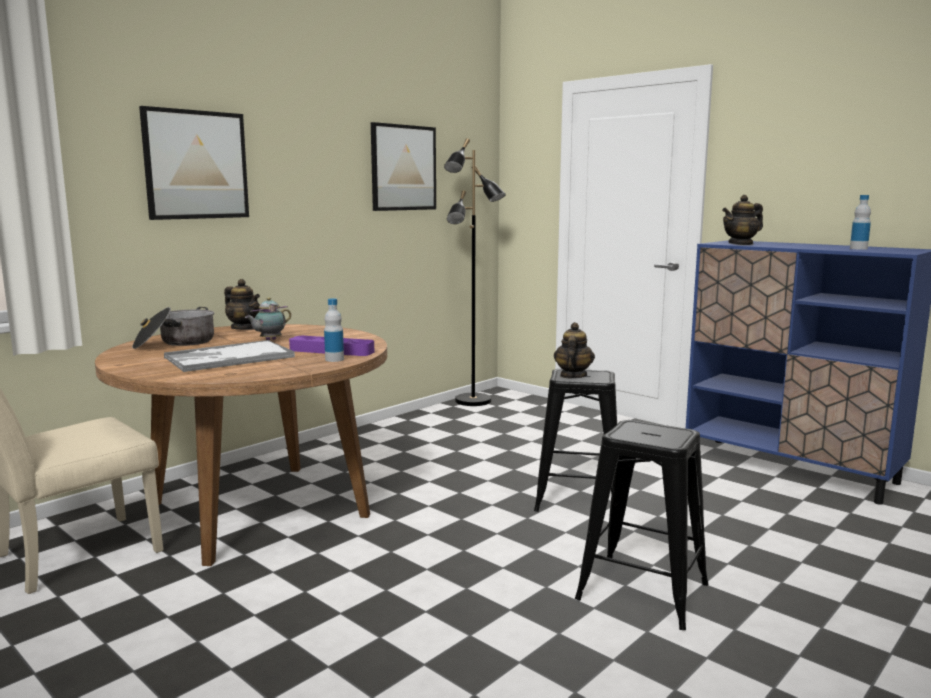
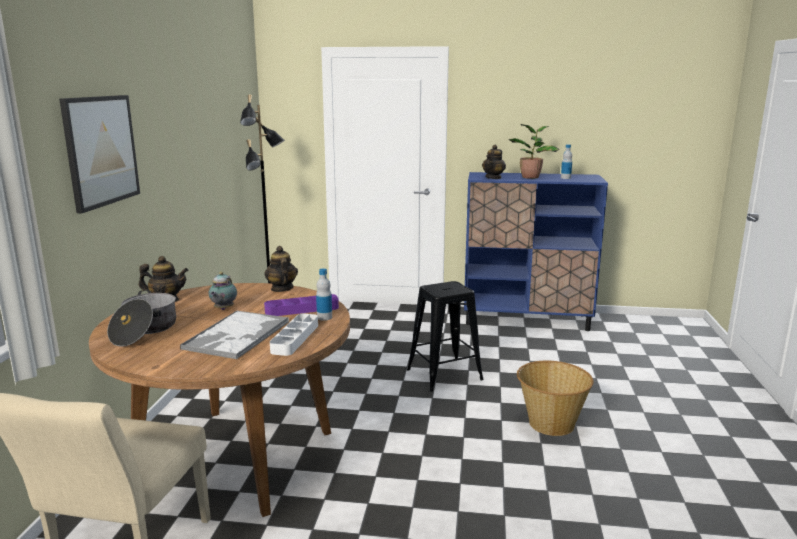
camera: 35 degrees left, 5 degrees up
picture [371,122,436,211] -> none
teapot [554,322,595,378] -> teapot moved to [264,246,298,292]
black stool [575,420,709,630] -> basket [517,361,594,436]
none -> white tray [270,314,318,356]
none -> potted plant [509,124,559,179]

